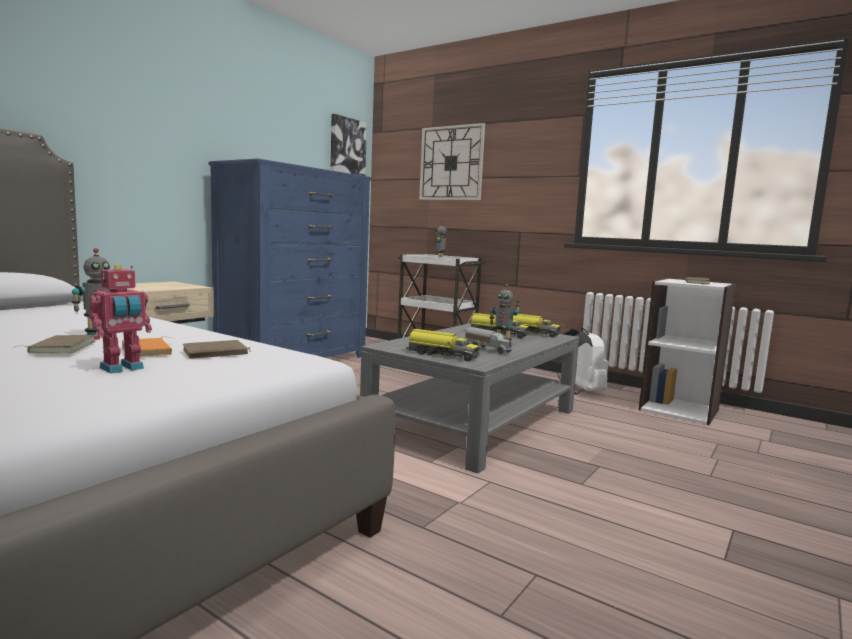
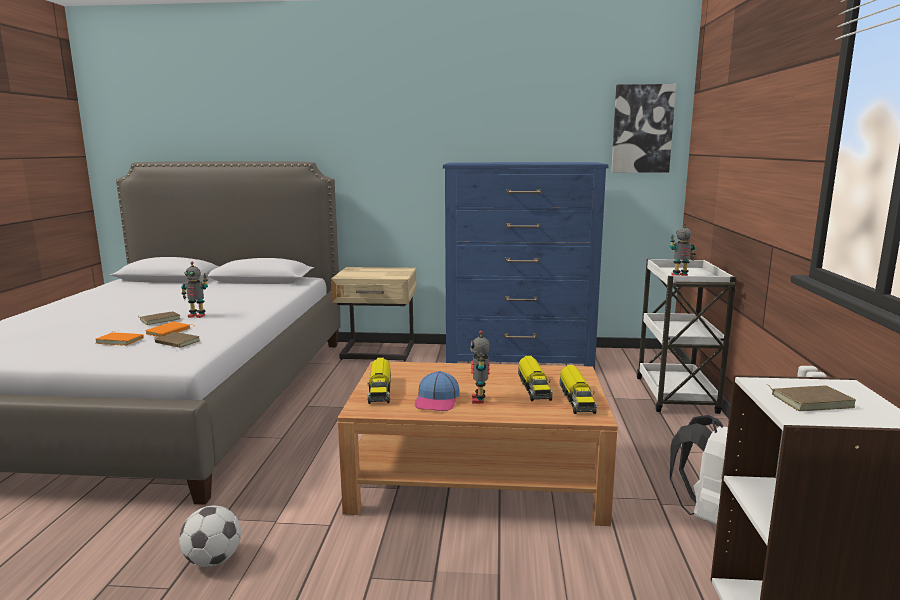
camera: 60 degrees right, 5 degrees up
toy robot [88,264,152,374] -> orange book [96,331,143,346]
grey coffee table [360,323,579,473] -> brown coffee table [337,361,618,526]
wall clock [419,123,485,200] -> none
toy truck [465,327,514,354] -> cap [415,371,459,411]
none -> football [179,505,241,567]

